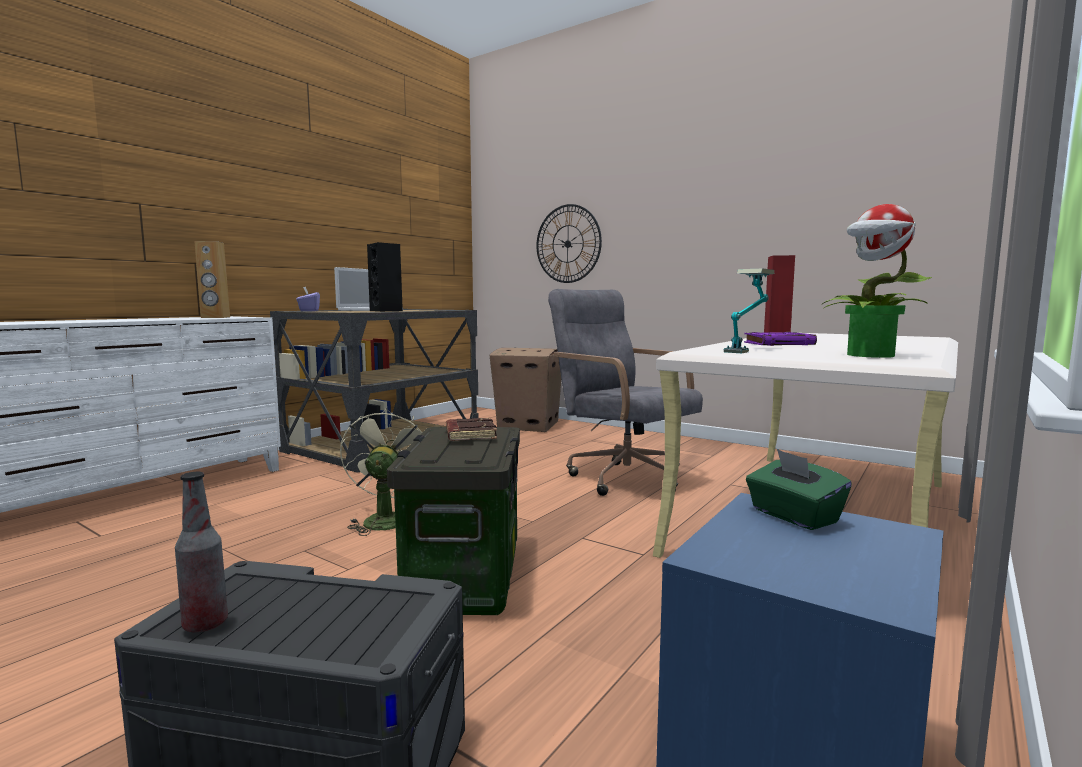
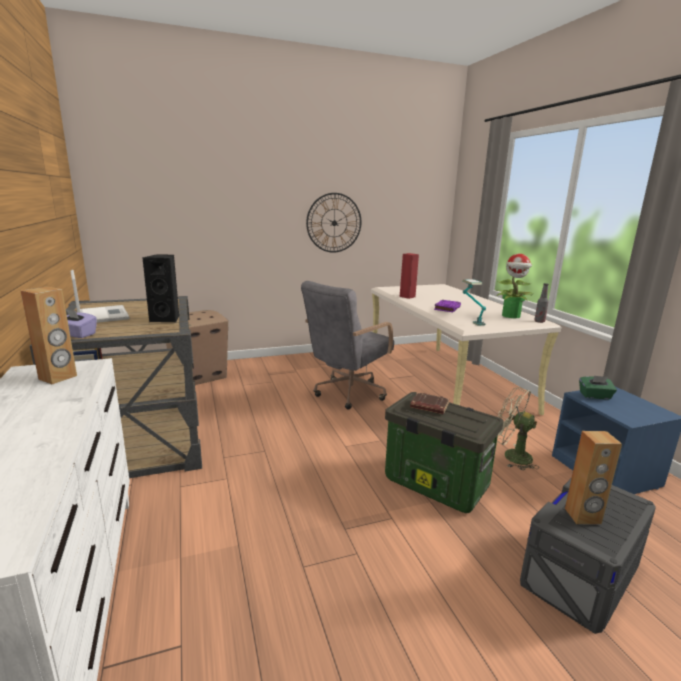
camera: 55 degrees left, 10 degrees up
bottle [175,472,228,632] -> bottle moved to [534,283,549,323]
beige fan [340,408,423,536] -> beige fan moved to [497,387,539,470]
wall clock [536,204,602,283] -> wall clock moved to [306,193,361,253]
grey office chair [548,289,703,496] -> grey office chair turned 45 degrees counterclockwise [301,281,394,409]
none -> brown speaker [565,431,622,525]

